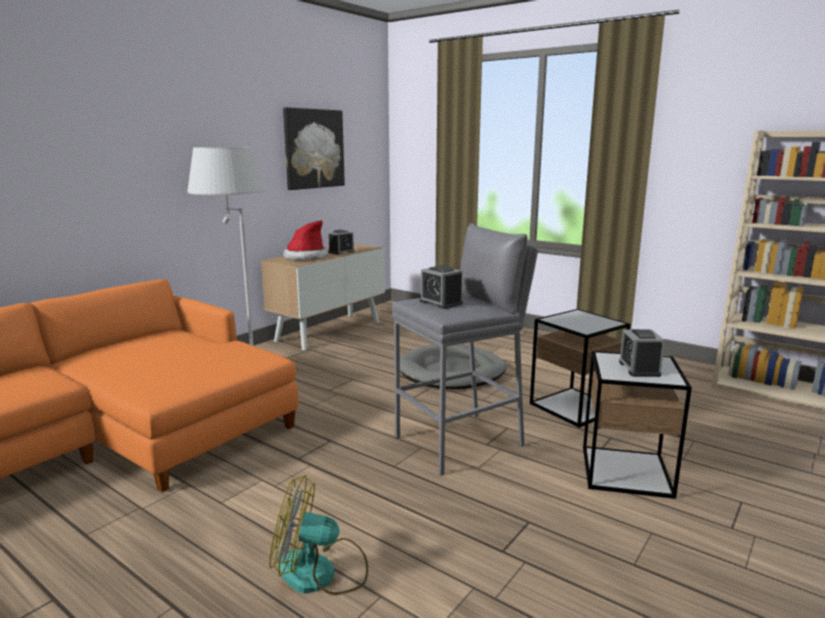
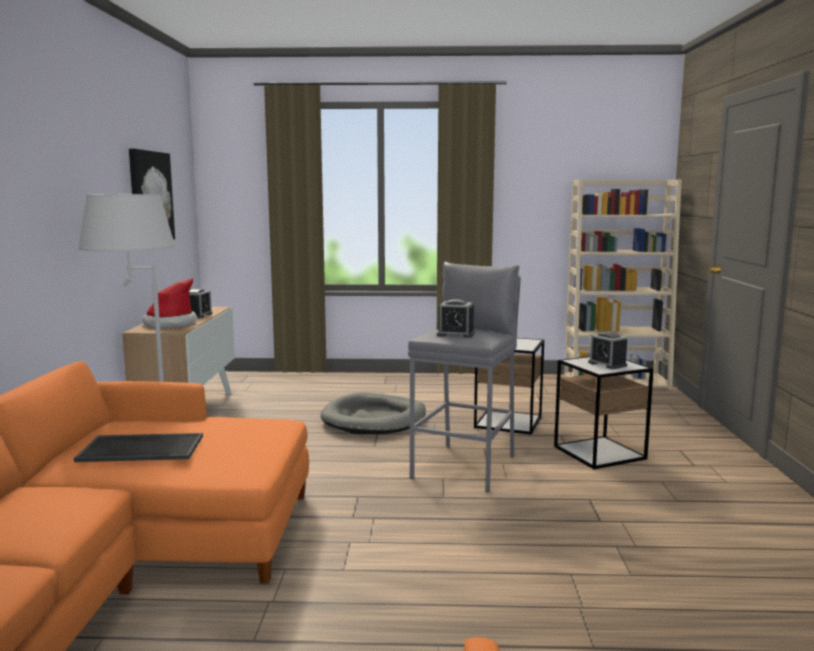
camera: 35 degrees left, 5 degrees down
fan [269,475,368,595] -> none
none -> tray [74,433,203,462]

